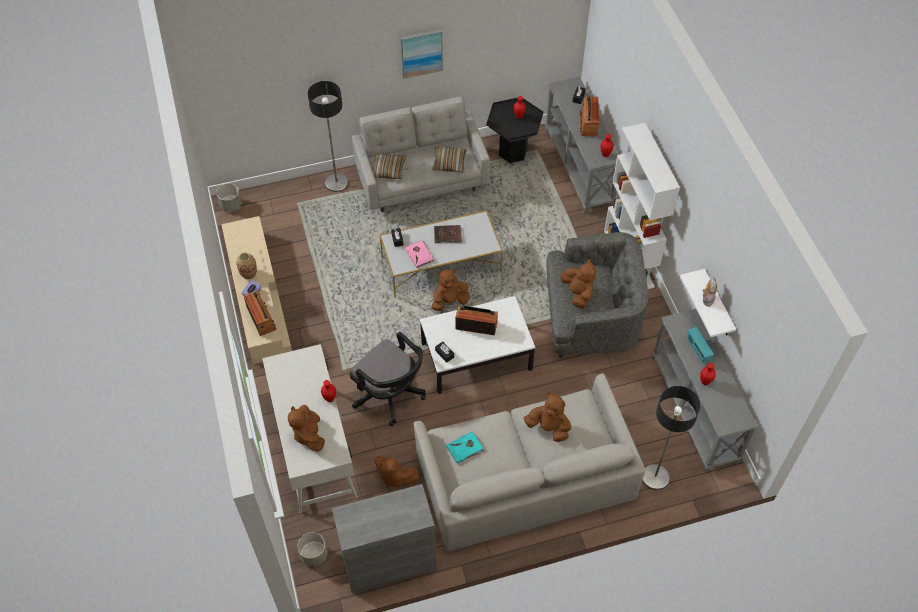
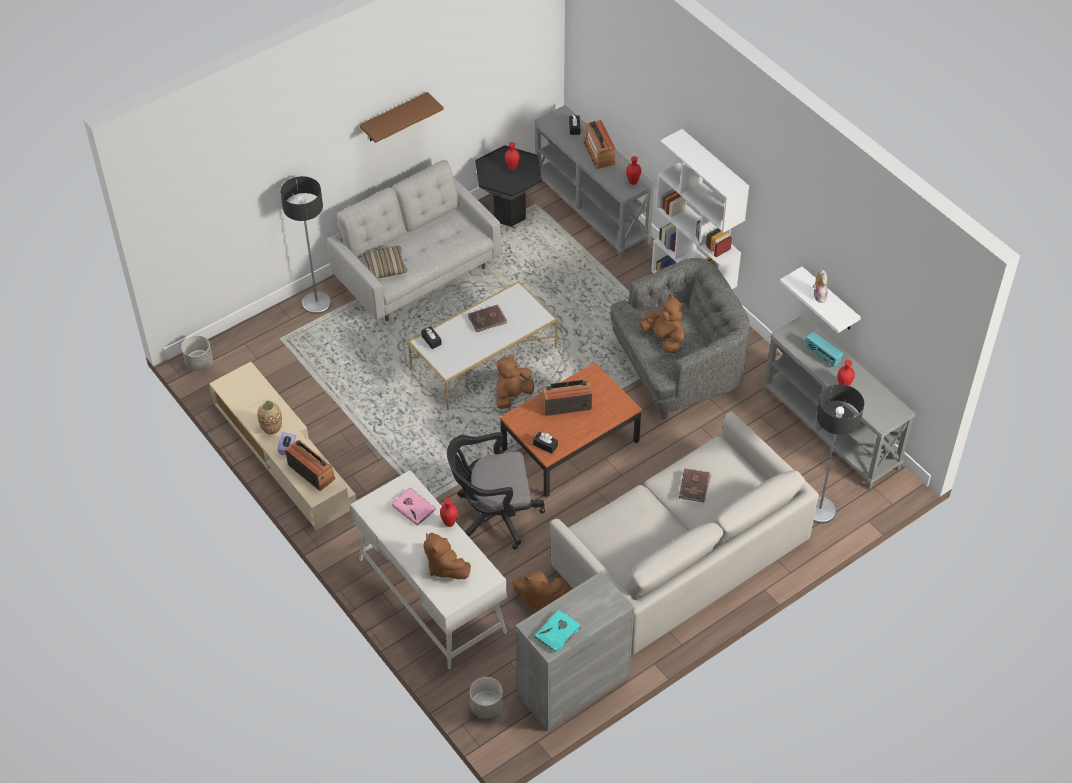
camera: 20 degrees left, 5 degrees down
black office chair [350,332,426,426] -> black office chair turned 150 degrees clockwise [447,432,545,549]
picture [400,29,443,79] -> brown shelf [360,92,444,143]
pink book [405,240,434,268] -> pink book moved to [392,488,436,526]
white coffee table [420,296,535,394] -> brown coffee table [500,363,642,497]
pillow [432,146,467,173] -> none
turquoise book [446,432,484,464] -> turquoise book moved to [534,610,582,653]
brown plush toy [524,392,571,442] -> brown book [679,469,711,502]

